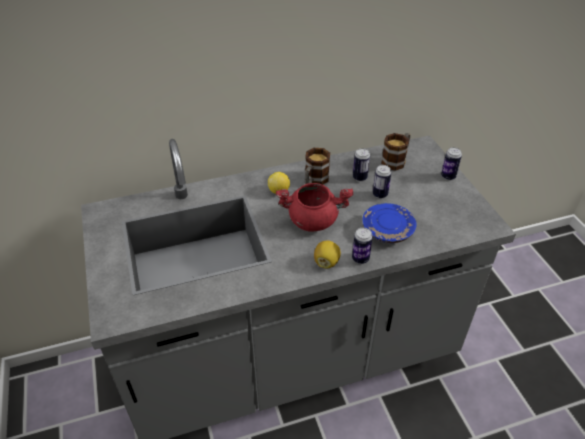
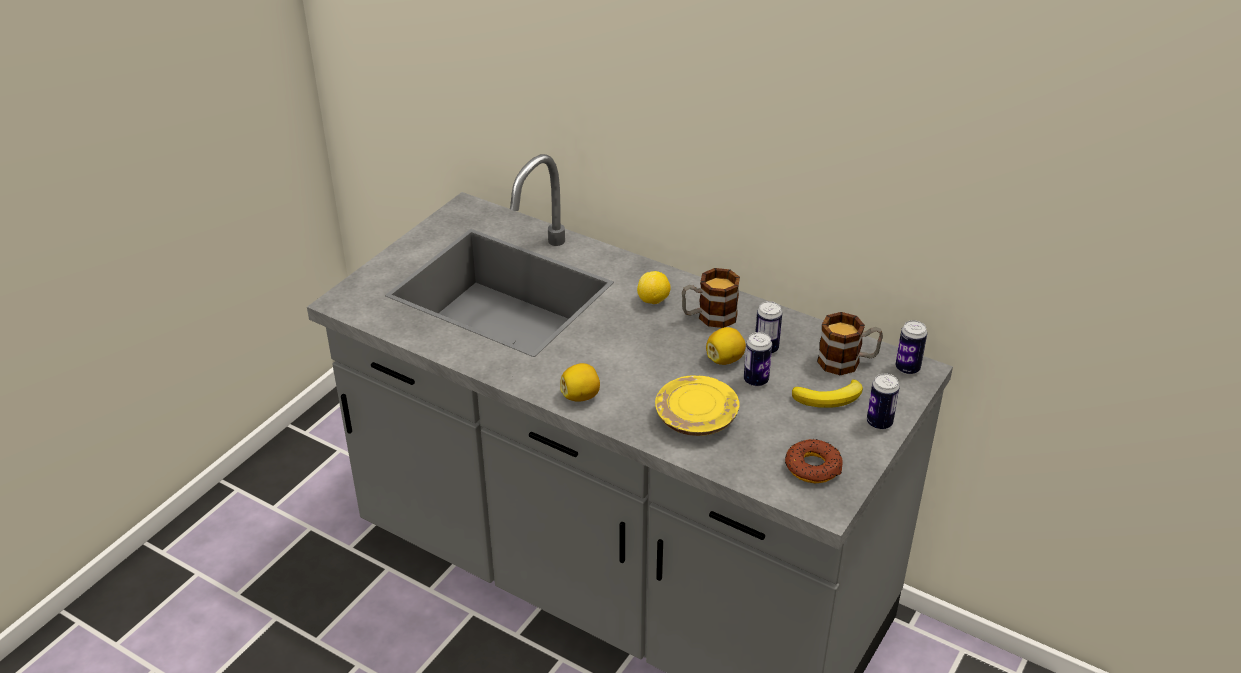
camera: 50 degrees right, 5 degrees down
red cooking pot [276,183,353,232] -> none
can [352,228,373,264] -> can moved to [895,320,927,375]
blue plate [363,203,417,243] -> yellow plate [655,375,740,436]
none -> lemon [706,327,746,365]
none -> donut [785,439,843,483]
none -> banana [792,379,863,408]

